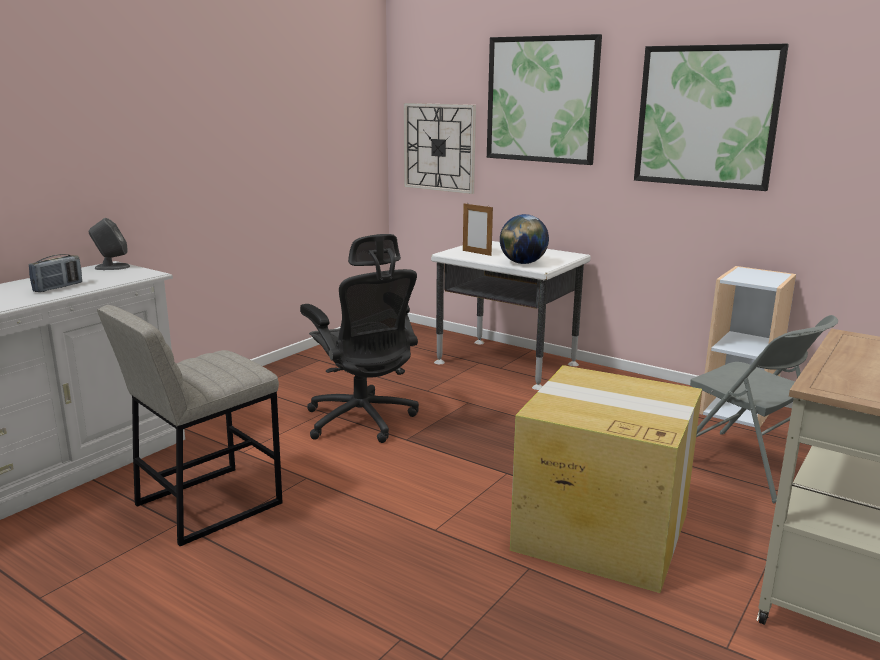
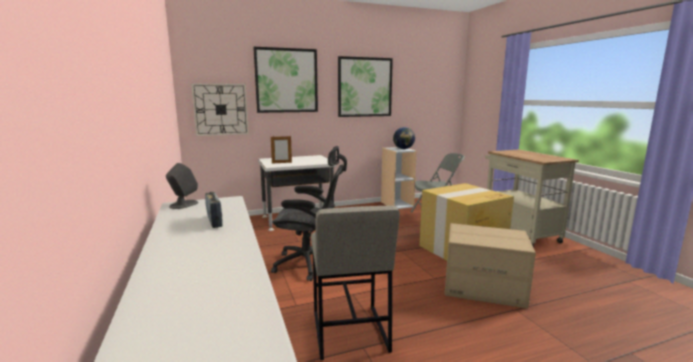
camera: 55 degrees left, 5 degrees down
globe [500,214,549,264] -> globe moved to [393,127,415,149]
none -> cardboard box [445,223,536,309]

